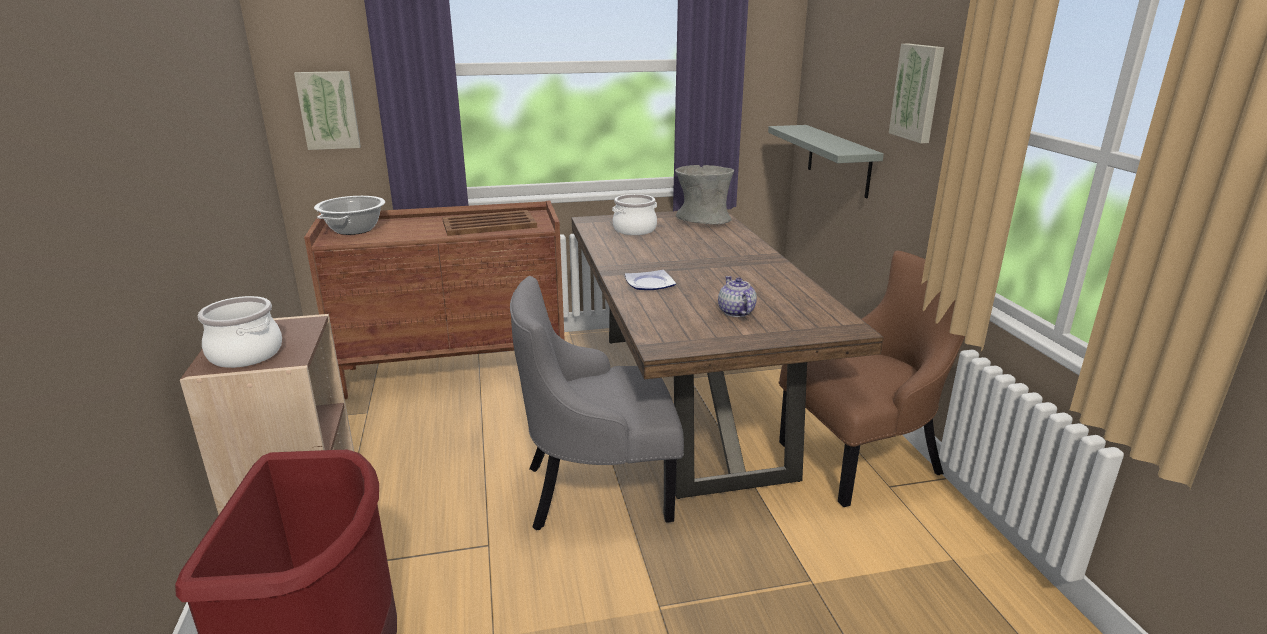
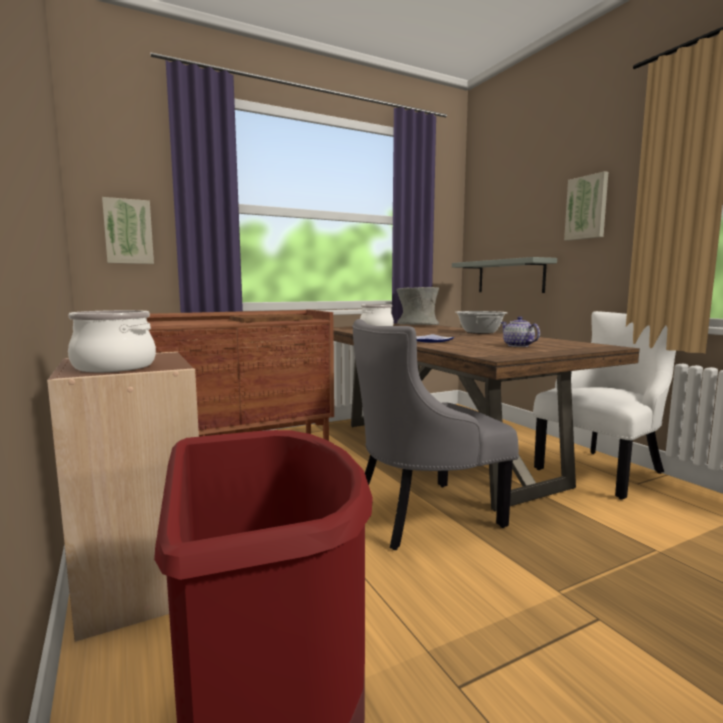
camera: 15 degrees left, 15 degrees down
cooking pot [314,196,385,235] -> cooking pot moved to [455,311,507,334]
brown chair [778,251,965,507] -> white chair [532,311,676,500]

